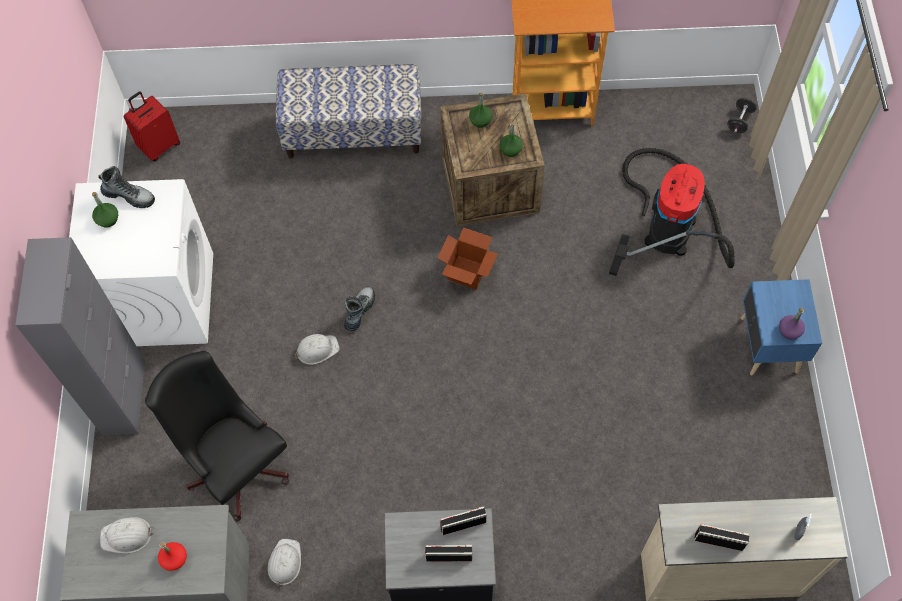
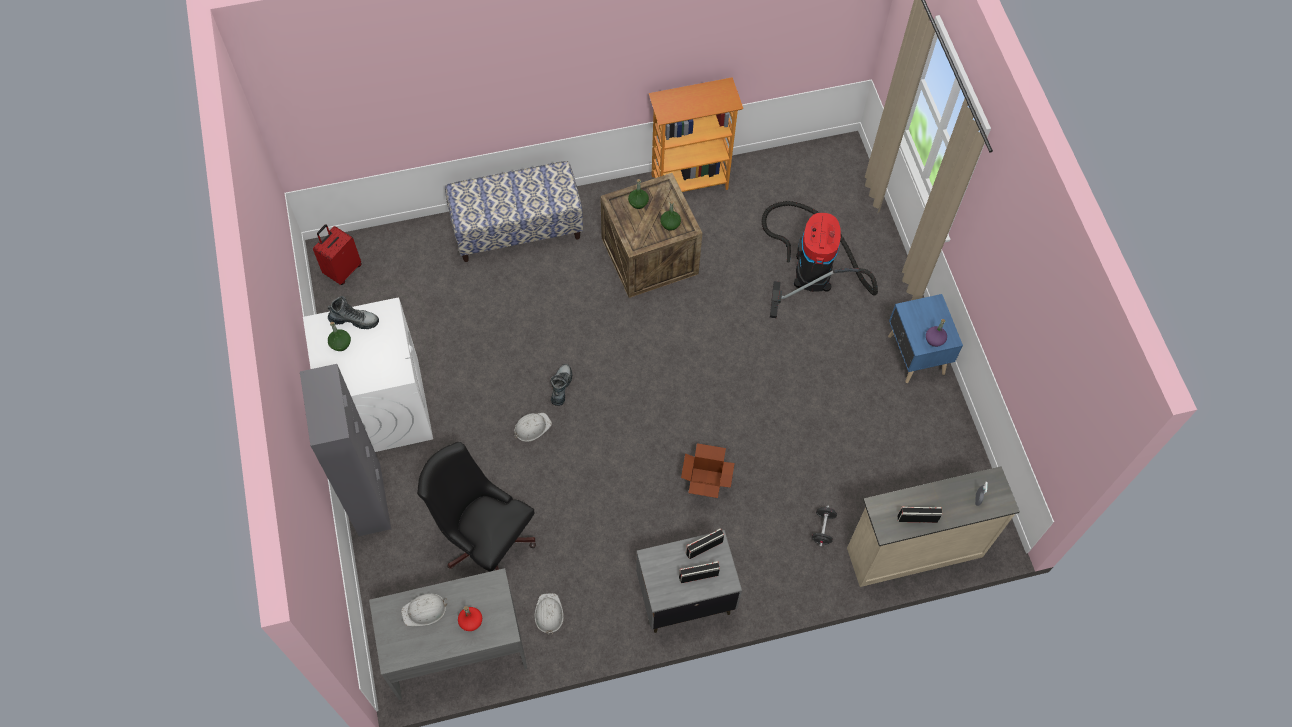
camera: 15 degrees left, 0 degrees up
cardboard box [438,227,498,290] -> cardboard box moved to [681,443,735,498]
black dumbbell [727,98,757,133] -> black dumbbell moved to [812,505,837,547]

